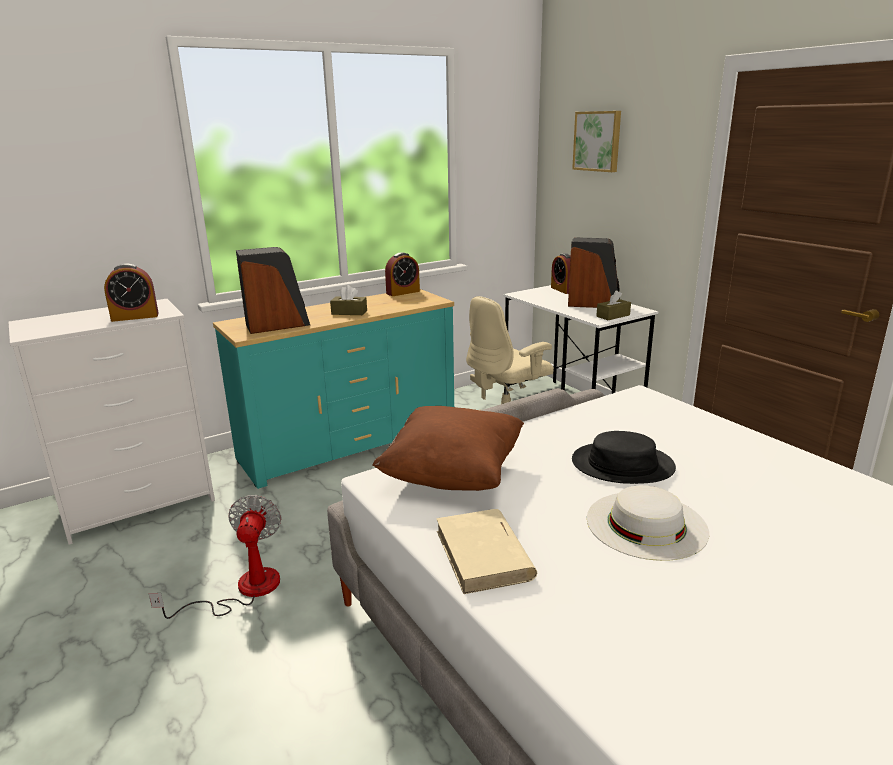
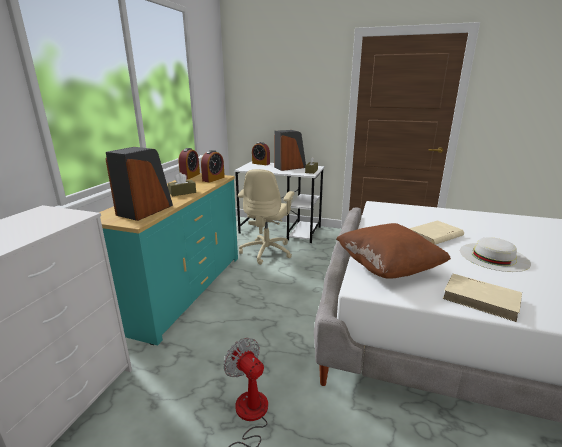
camera: 40 degrees left, 0 degrees up
alarm clock [104,263,159,322] -> alarm clock moved to [201,150,225,183]
picture [572,111,621,172] -> none
black hat [572,431,676,484] -> beige book [409,220,464,245]

